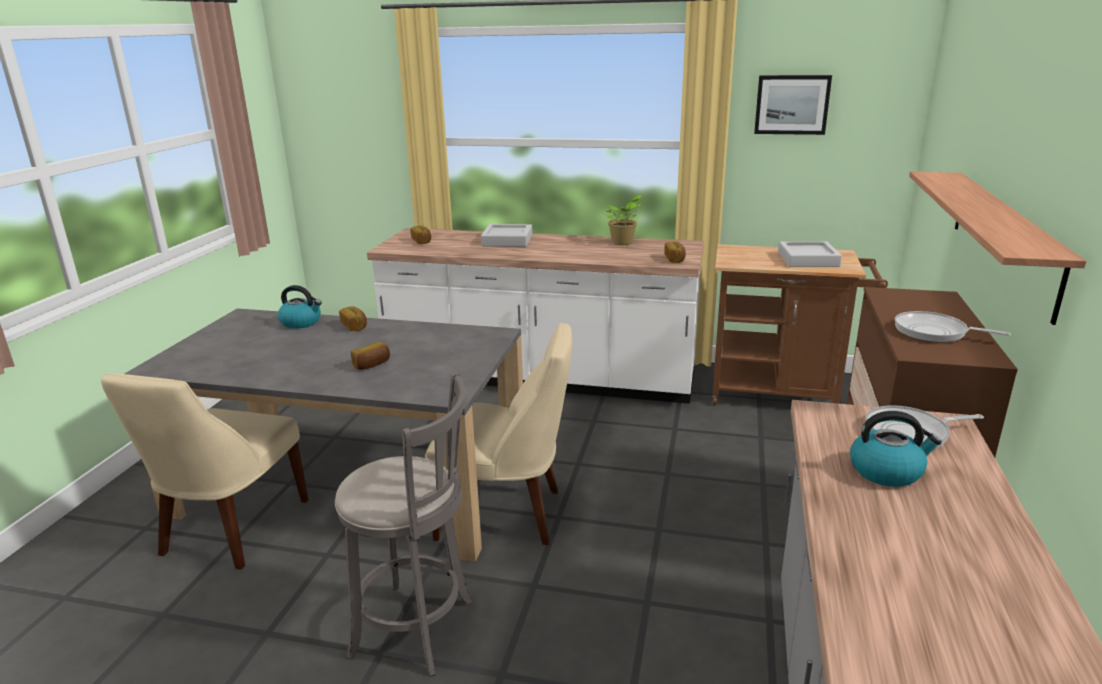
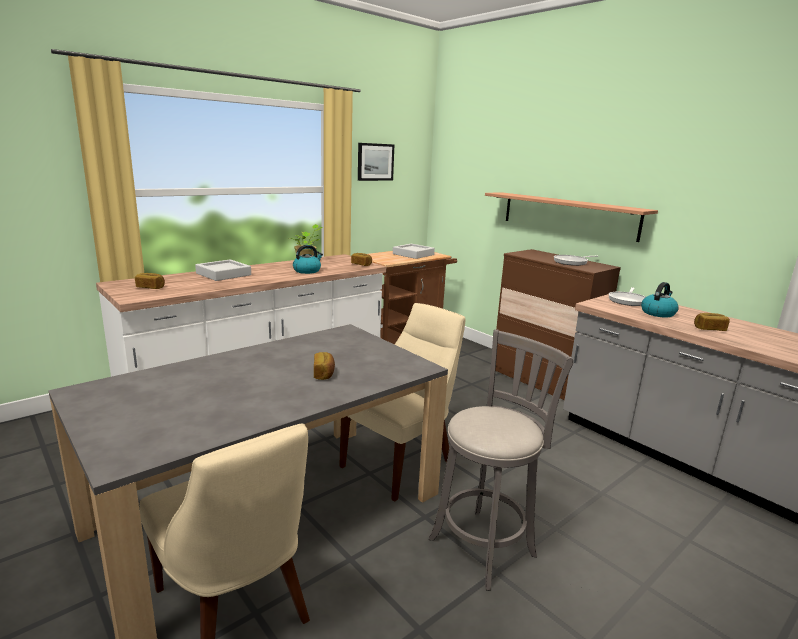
camera: 55 degrees left, 5 degrees down
kettle [278,285,322,329] -> kettle moved to [293,245,323,274]
bread [339,306,367,331] -> bread moved to [694,313,730,331]

